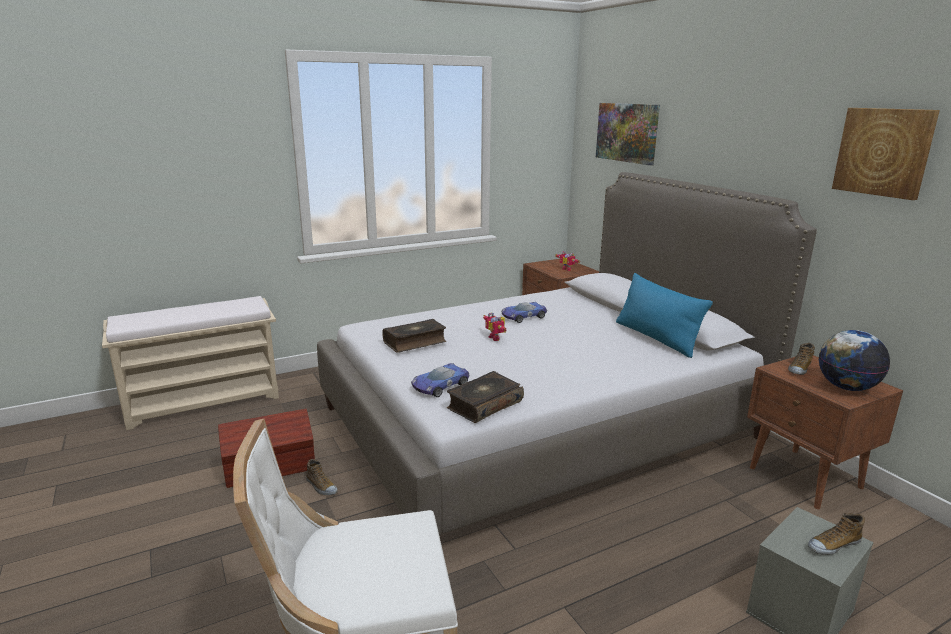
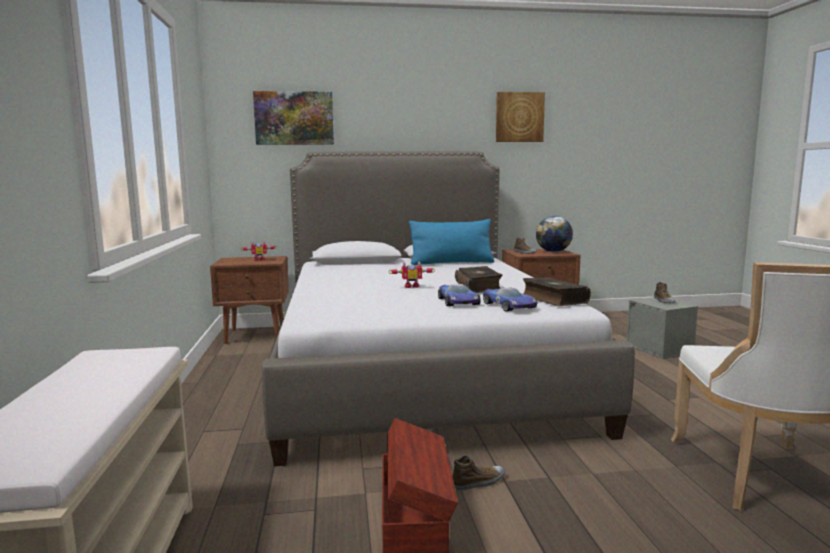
camera: 70 degrees left, 10 degrees down
book [382,319,446,353] -> book moved to [455,266,502,293]
toy car [502,302,547,323] -> toy car moved to [438,284,481,306]

